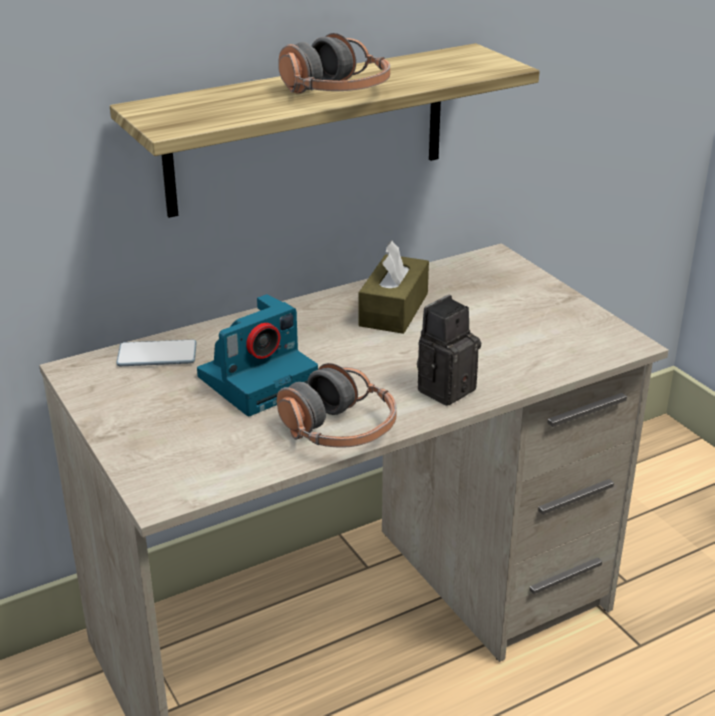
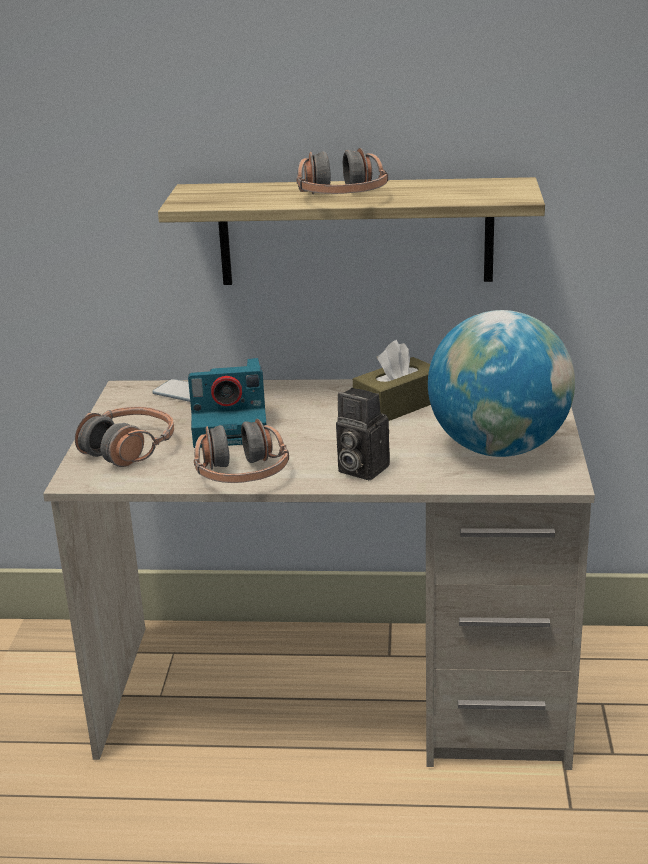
camera: 35 degrees right, 5 degrees down
camera [417,295,481,406] -> camera turned 135 degrees counterclockwise [336,388,390,480]
none -> headphones [75,407,174,467]
none -> globe [428,310,575,457]

